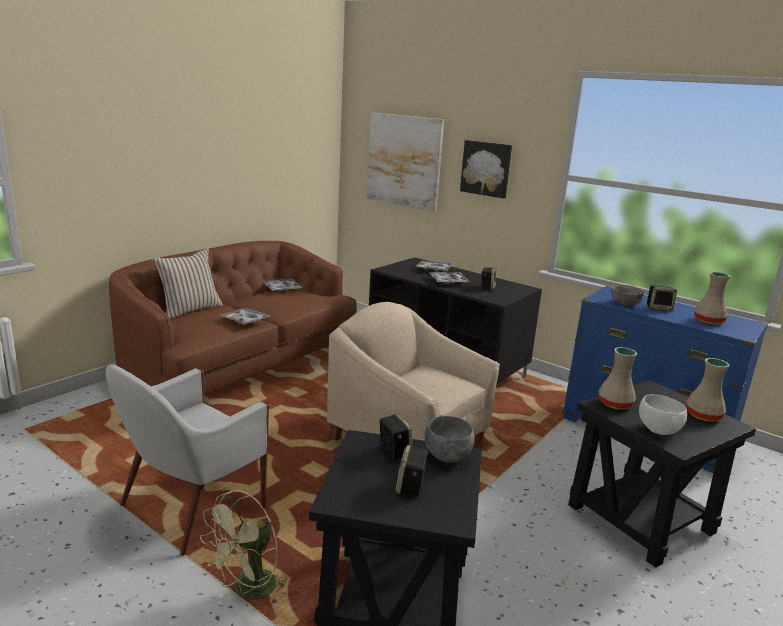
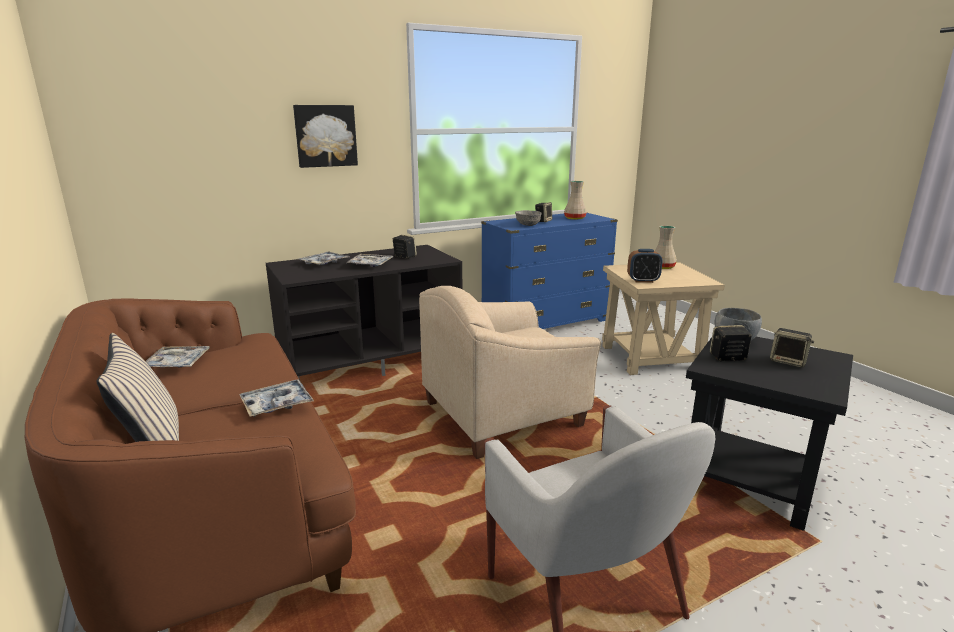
camera: 65 degrees left, 0 degrees up
green fan [200,490,287,603] -> none
picture [367,113,444,212] -> none
black side table [568,380,756,568] -> beige side table [602,262,725,375]
beige vase [598,347,637,410] -> alarm clock [627,249,663,283]
white bowl [639,394,687,435] -> none

